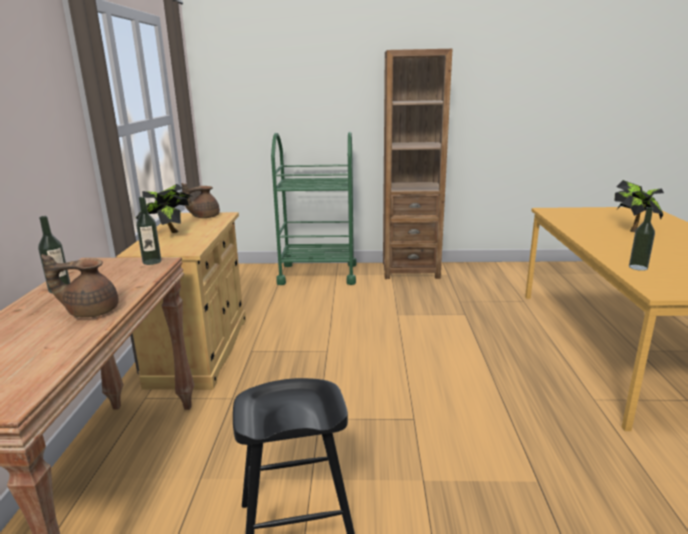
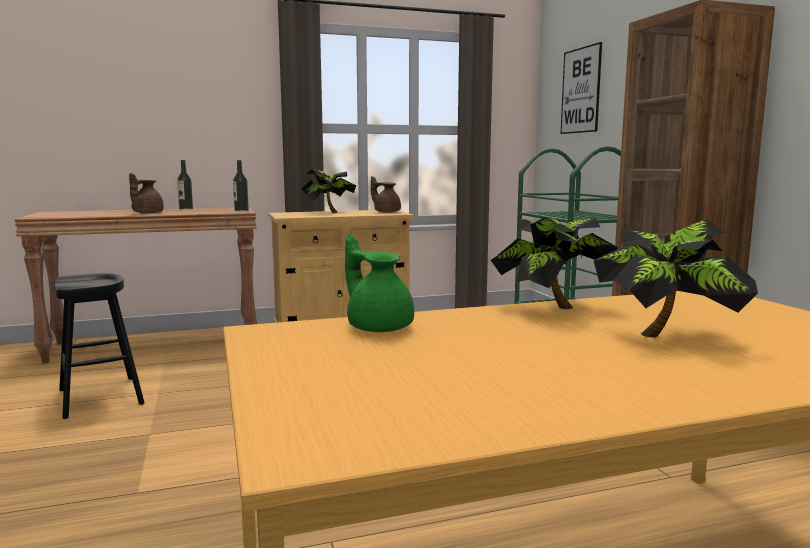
camera: 70 degrees right, 10 degrees down
brown teapot [41,254,119,317] -> brown teapot turned 135 degrees counterclockwise [129,173,164,213]
bottle [629,207,655,271] -> green teapot [345,234,414,332]
none -> potted plant [491,217,618,309]
none -> picture [561,42,602,134]

